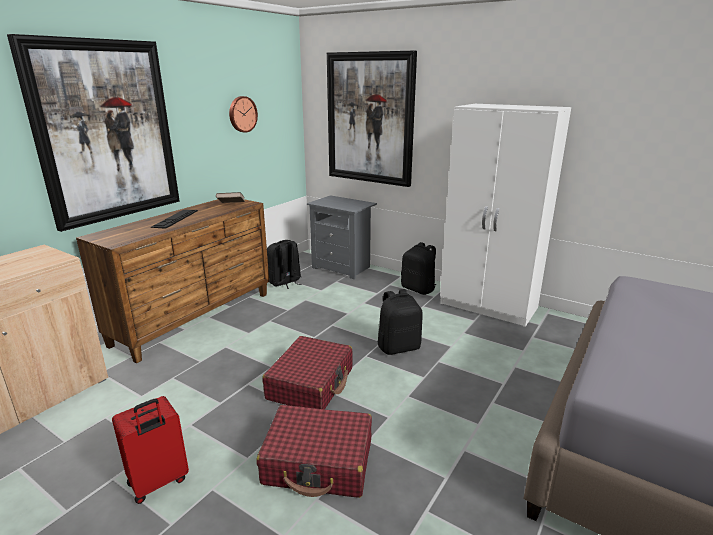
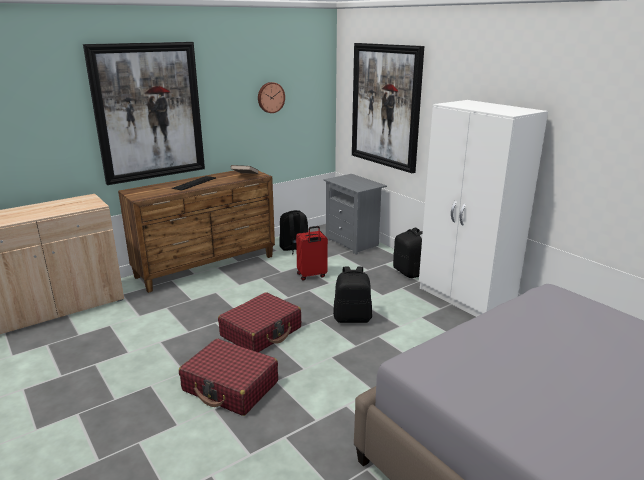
camera: 20 degrees right, 0 degrees up
red suitcase [112,396,189,504] -> red suitcase moved to [296,226,328,281]

